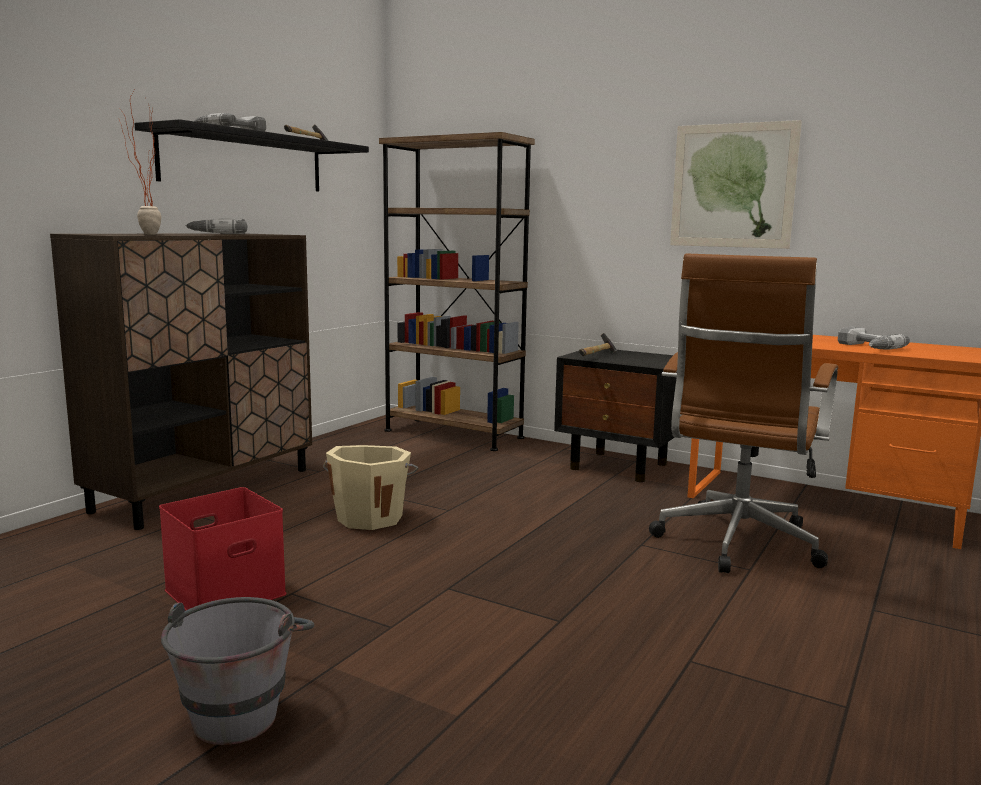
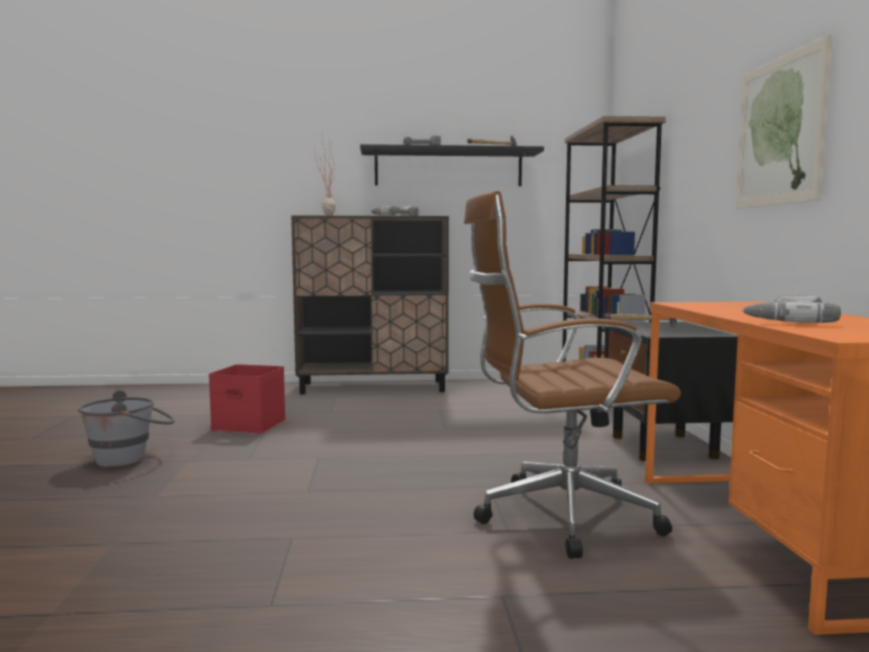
camera: 55 degrees right, 5 degrees down
beige bucket [323,445,419,530] -> none

